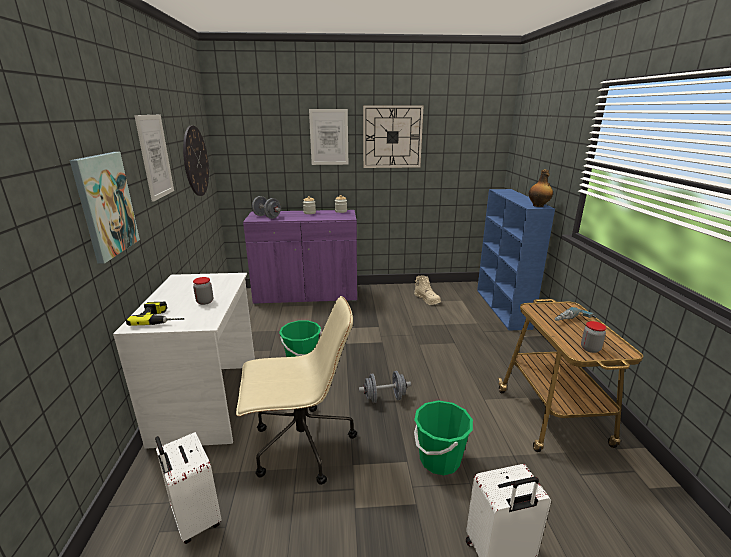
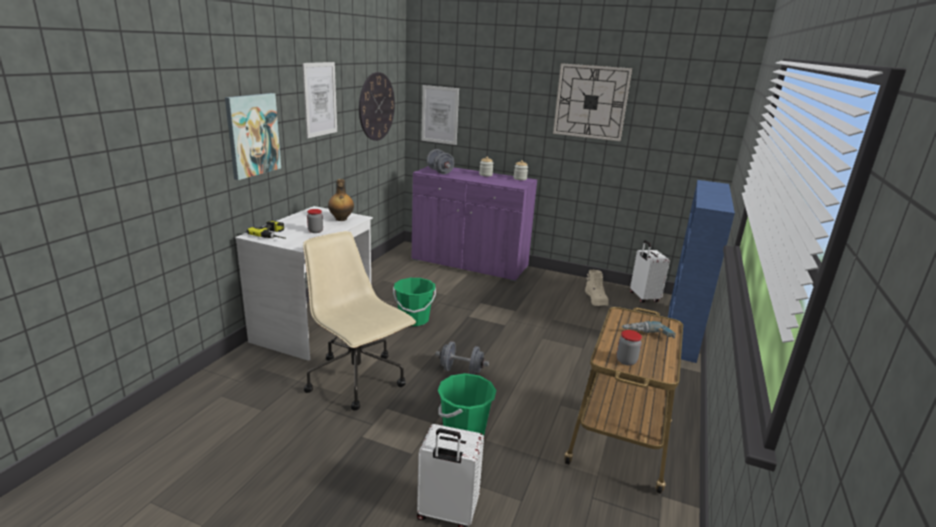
camera: 25 degrees right, 0 degrees up
white suitcase [155,432,222,544] -> white suitcase moved to [630,240,670,303]
beige office chair [236,296,357,485] -> beige office chair turned 150 degrees counterclockwise [303,231,416,411]
picture [309,109,348,165] -> picture moved to [421,85,459,145]
bottle [529,170,553,207] -> bottle moved to [328,179,354,221]

